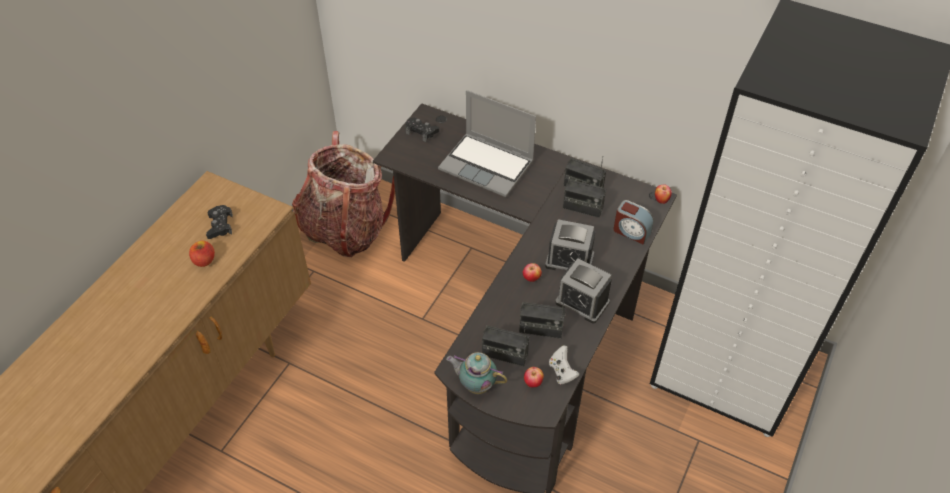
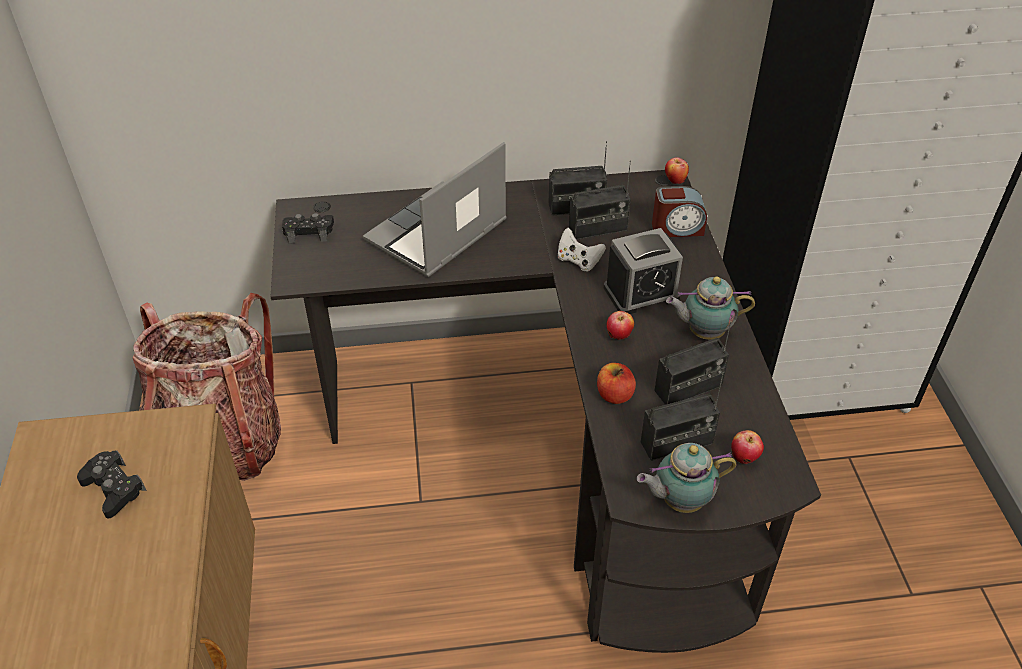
camera: 35 degrees left, 5 degrees down
apple [189,240,215,267] -> apple moved to [597,363,636,404]
laptop [438,90,536,197] -> laptop turned 135 degrees clockwise [363,142,507,277]
white game controller [549,346,580,385] -> white game controller moved to [557,228,606,272]
alarm clock [555,258,612,324] -> teapot [666,277,755,340]

